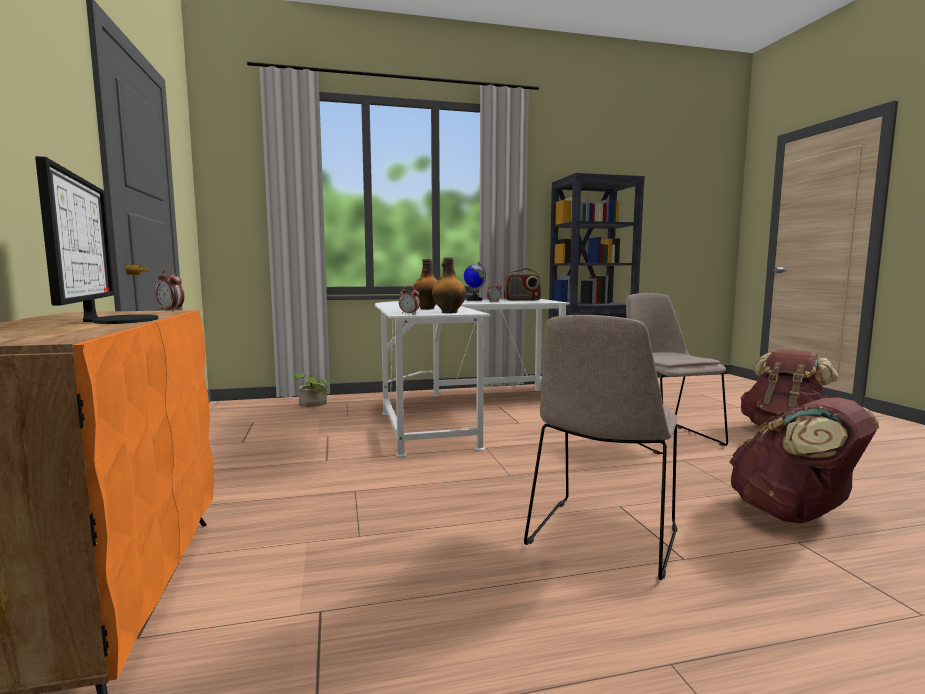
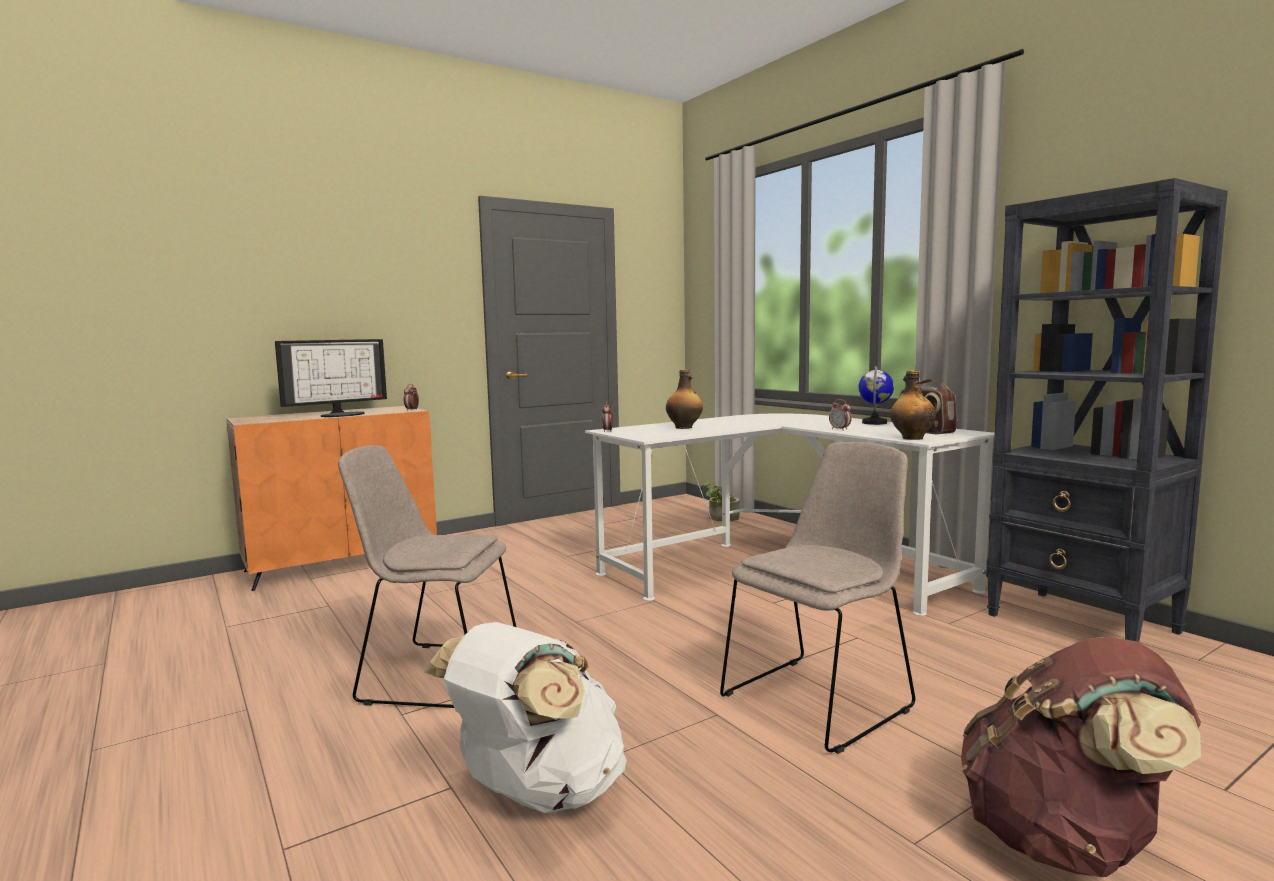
camera: 70 degrees right, 0 degrees up
bottle [432,257,466,313] -> bottle moved to [890,370,936,440]
brown backpack [729,397,879,523] -> white backpack [425,622,627,813]

